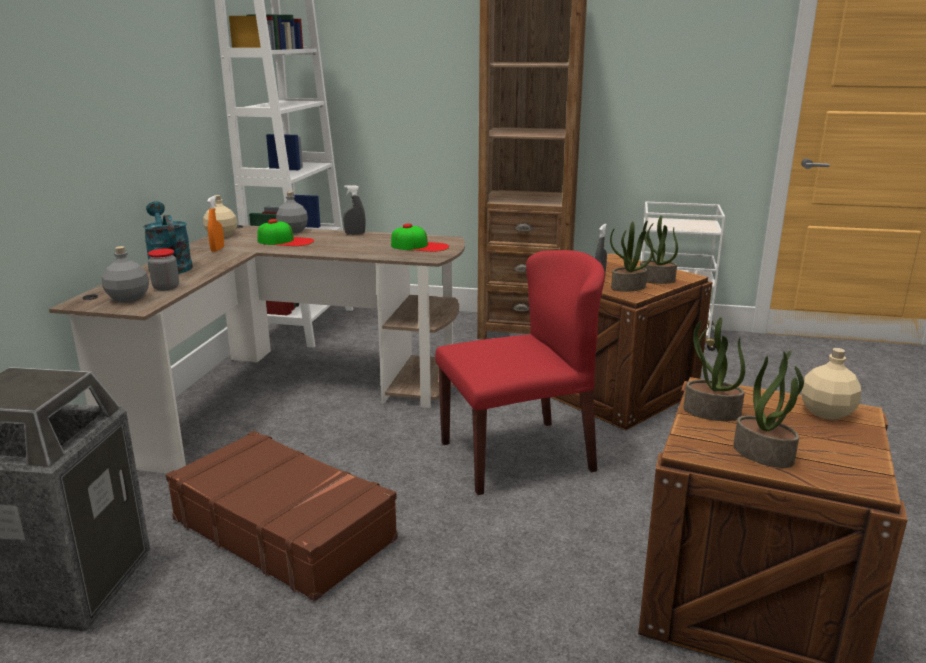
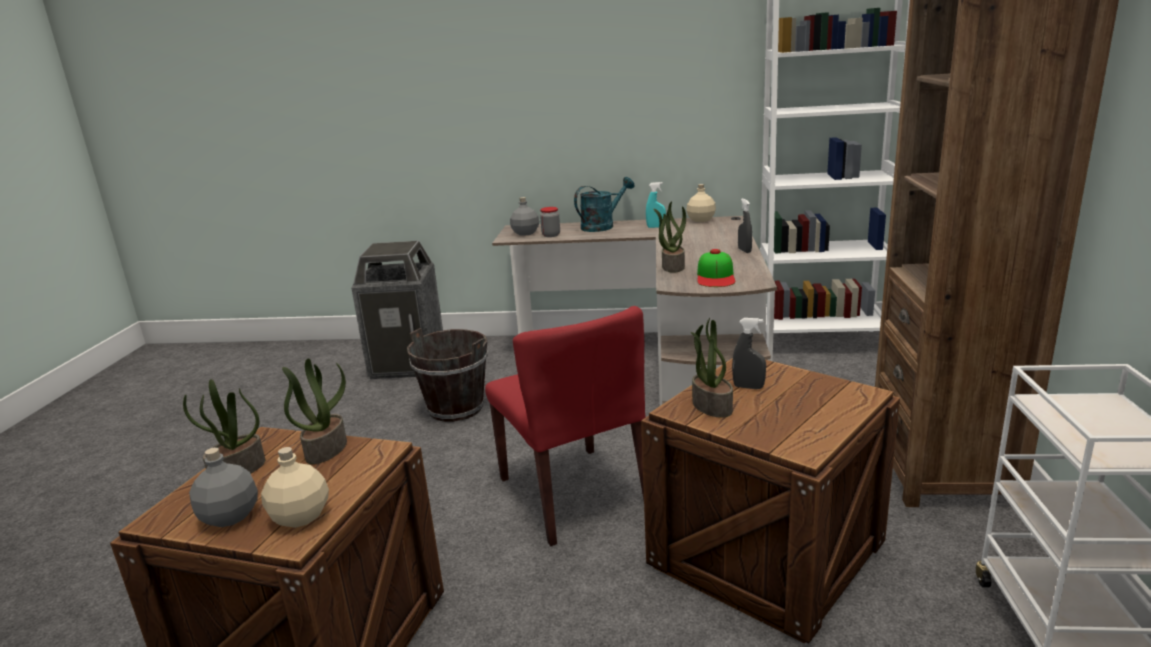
camera: 85 degrees right, 0 degrees up
brown suitcase [166,431,398,601] -> brown bucket [407,328,488,422]
orange spray bottle [207,196,224,252] -> turquoise spray bottle [646,182,666,228]
cap [257,219,314,246] -> none
grey bottle [276,191,308,233] -> grey bottle moved to [189,447,258,527]
potted plant [640,215,678,284] -> potted plant moved to [653,201,686,273]

